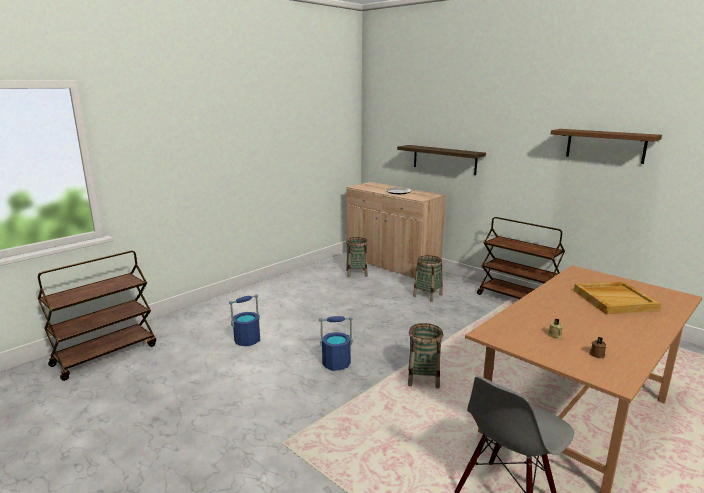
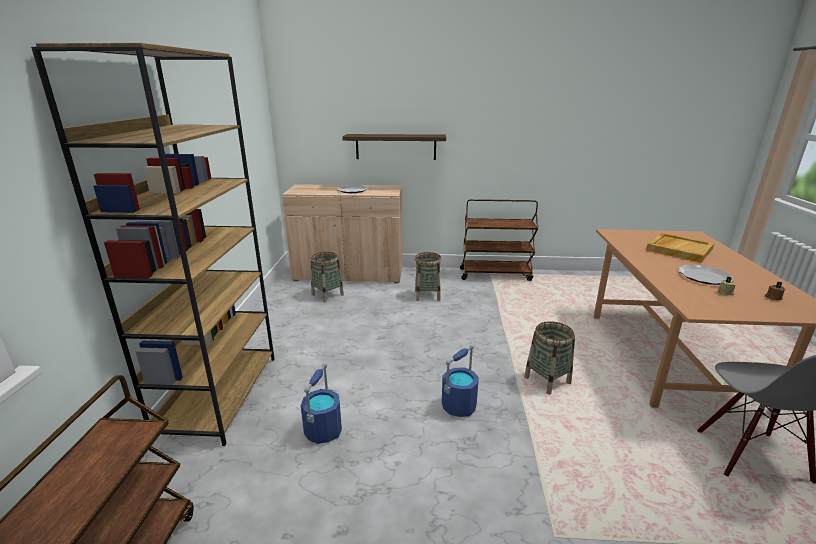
camera: 40 degrees left, 5 degrees up
brown shelf [551,129,662,164] -> none
none -> brown bookcase [31,43,275,446]
none -> plate [679,265,734,285]

